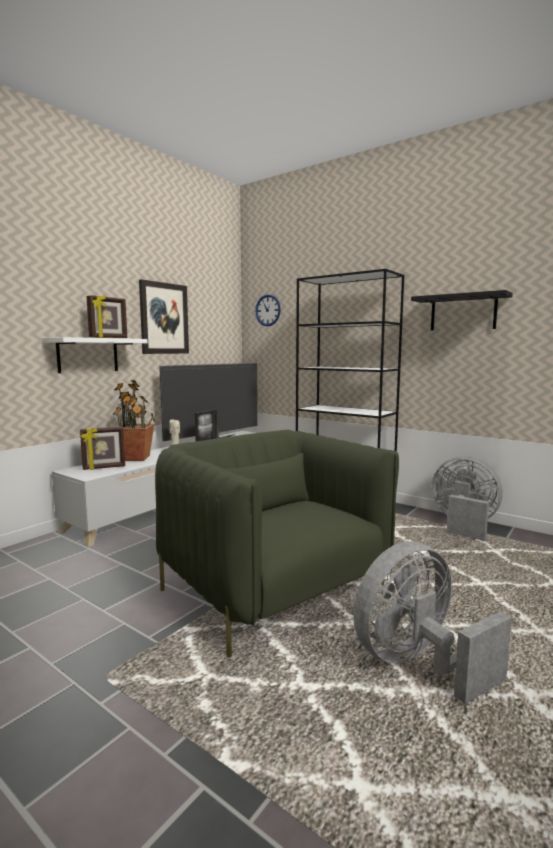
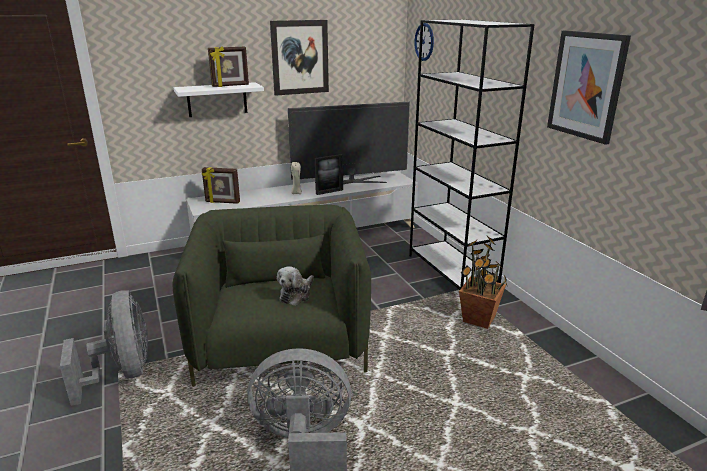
camera: 30 degrees right, 15 degrees up
potted plant [113,380,155,461] -> potted plant moved to [459,236,508,329]
black shelf [411,290,513,330] -> picture [547,31,631,145]
grey fan [432,457,503,541] -> grey fan moved to [60,290,148,406]
none -> plush toy [277,266,314,306]

